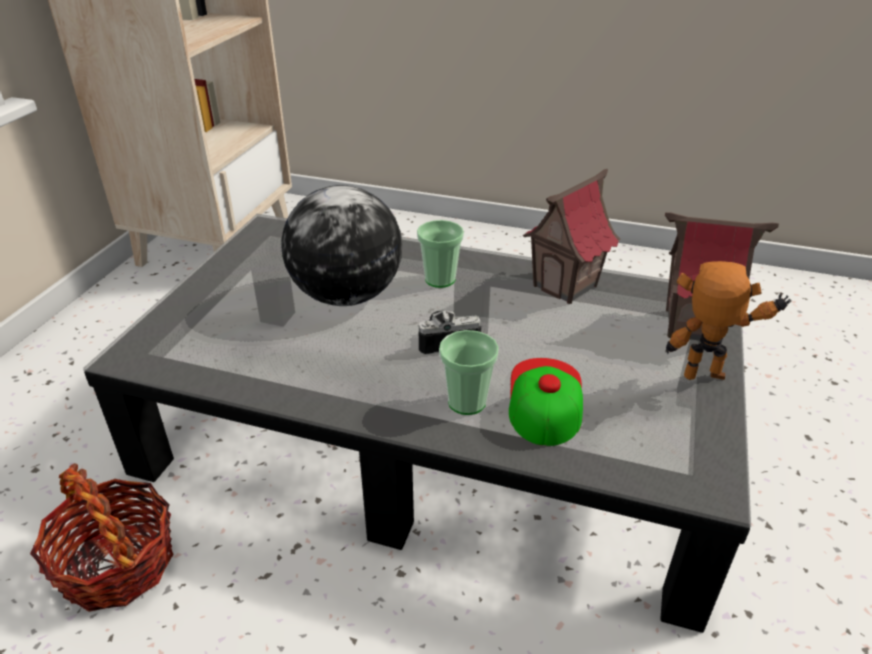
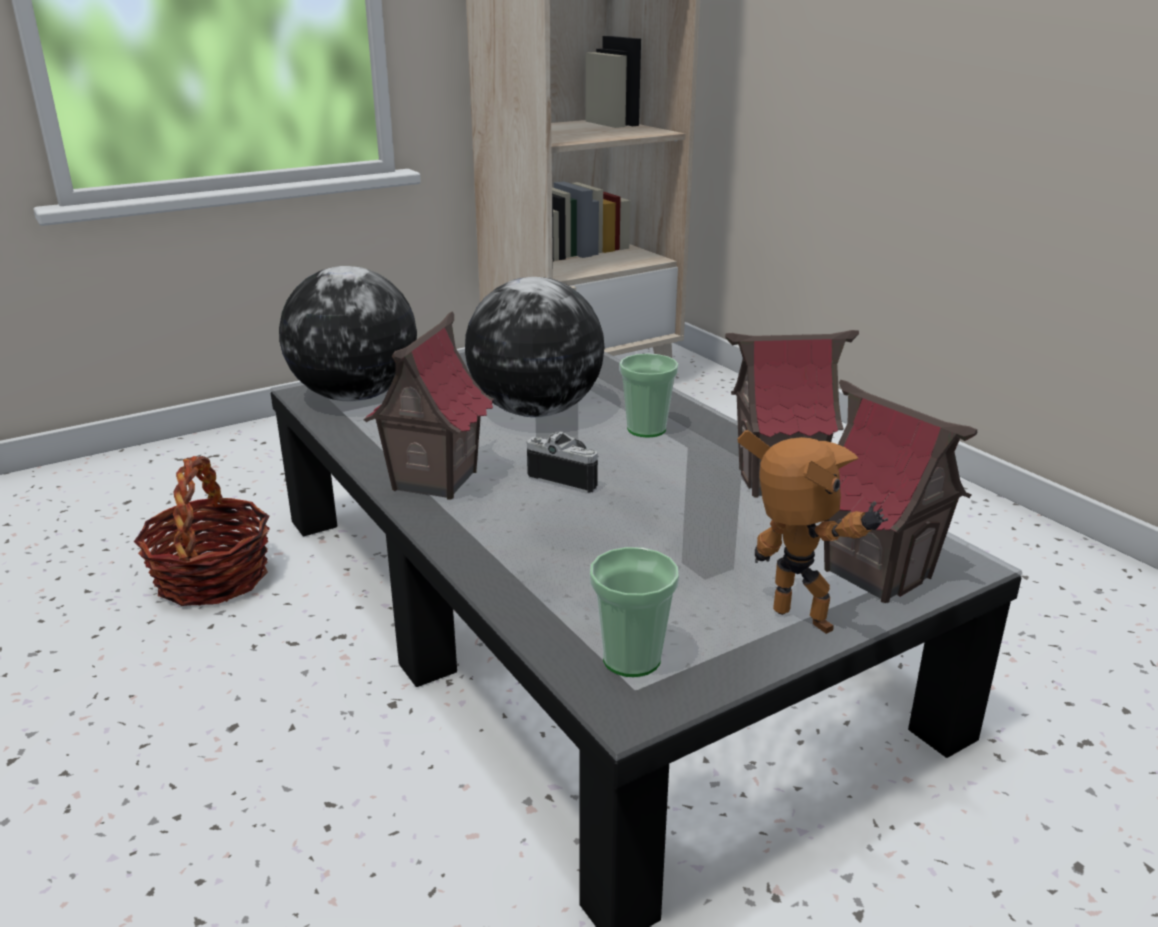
camera: 40 degrees right, 10 degrees down
cup [439,330,499,415] -> cup moved to [590,547,679,677]
cap [509,358,583,446] -> none
none -> globe [279,266,417,402]
none -> toy house [363,312,493,499]

